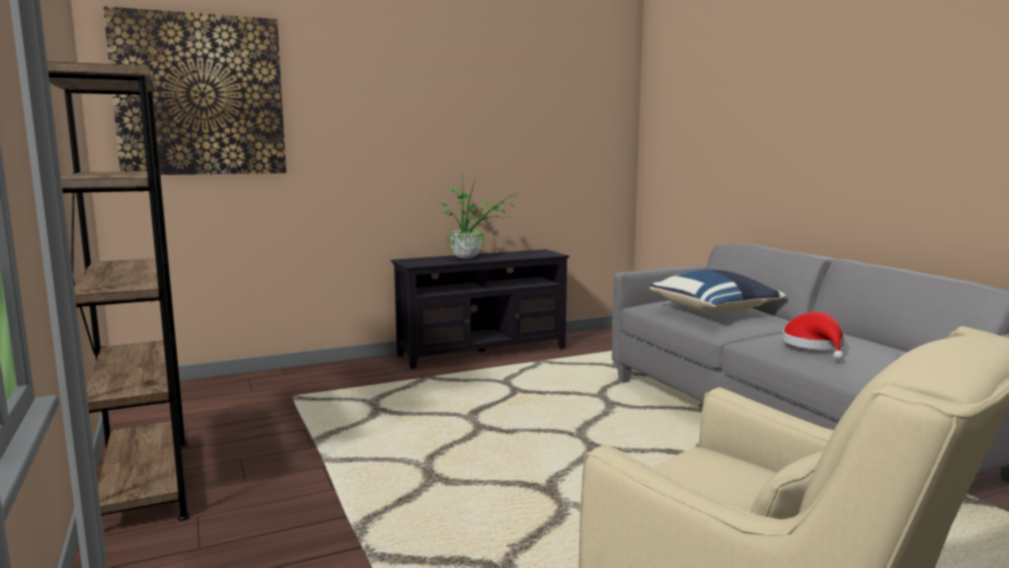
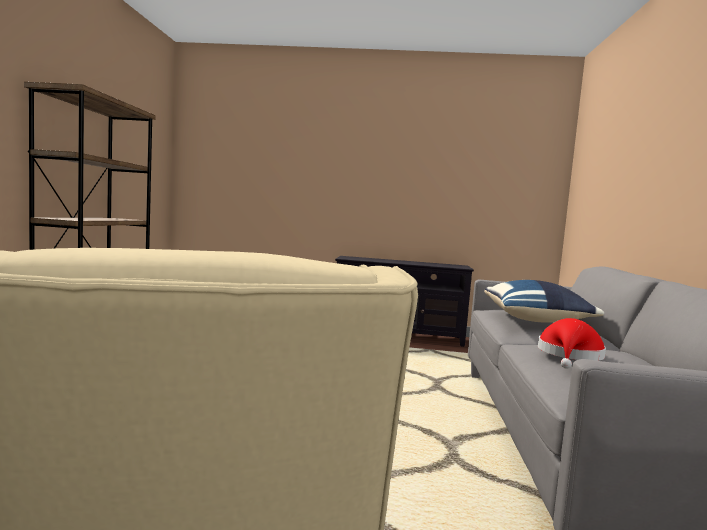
camera: 30 degrees right, 5 degrees down
picture [103,6,286,175] -> none
potted plant [438,178,516,259] -> none

